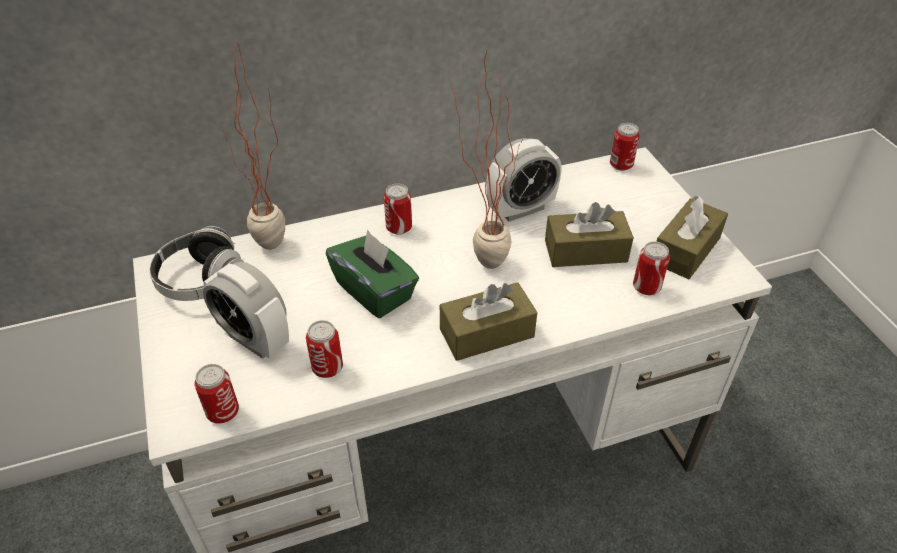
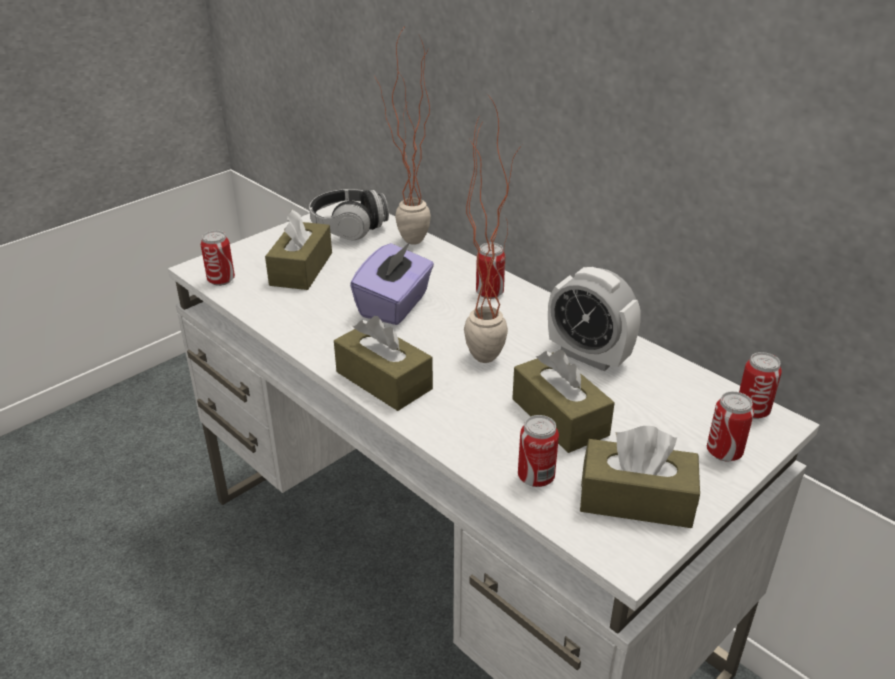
camera: 65 degrees right, 10 degrees down
alarm clock [203,262,289,359] -> brown tissue box [265,209,332,290]
can [306,320,343,378] -> can moved to [707,391,754,462]
green tissue box [326,229,419,318] -> purple tissue box [350,242,434,325]

